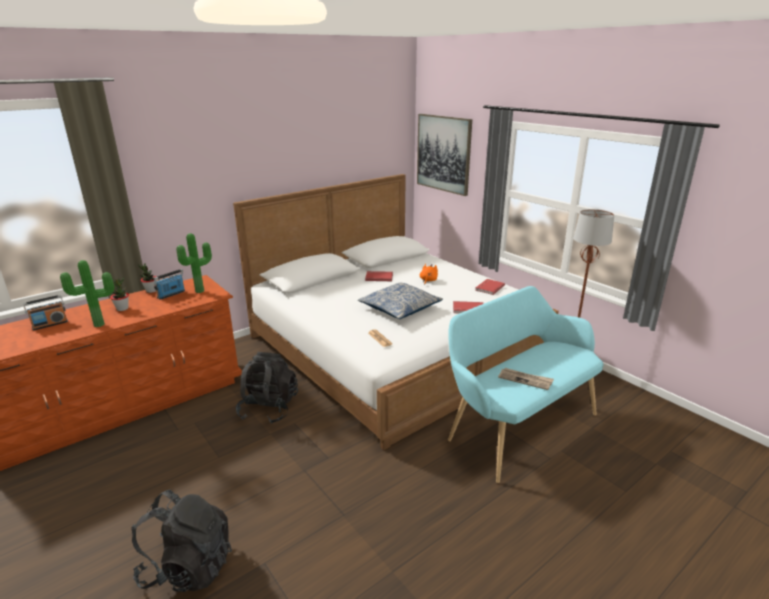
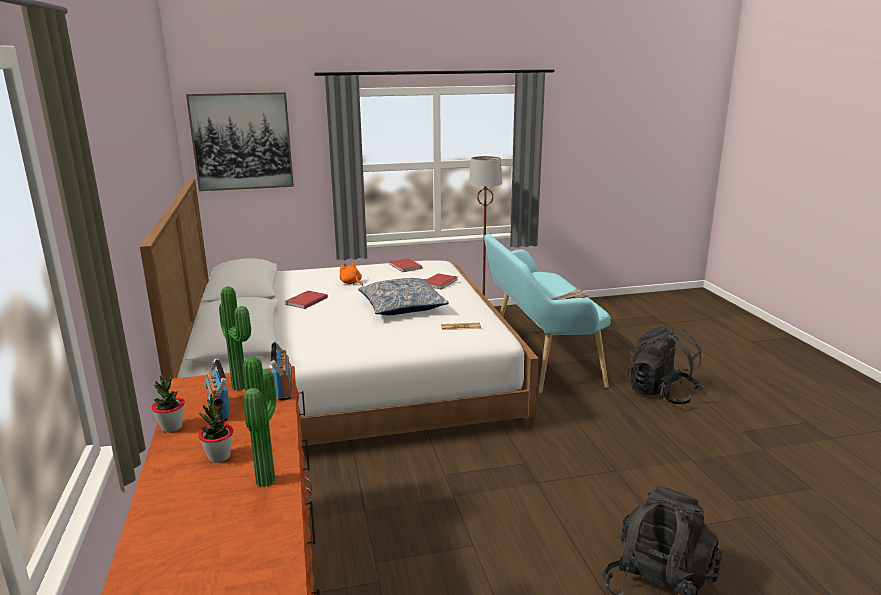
camera: 65 degrees left, 5 degrees down
radio [23,295,68,331] -> radio moved to [271,341,292,400]
black backpack [236,352,298,424] -> black backpack moved to [627,326,703,404]

